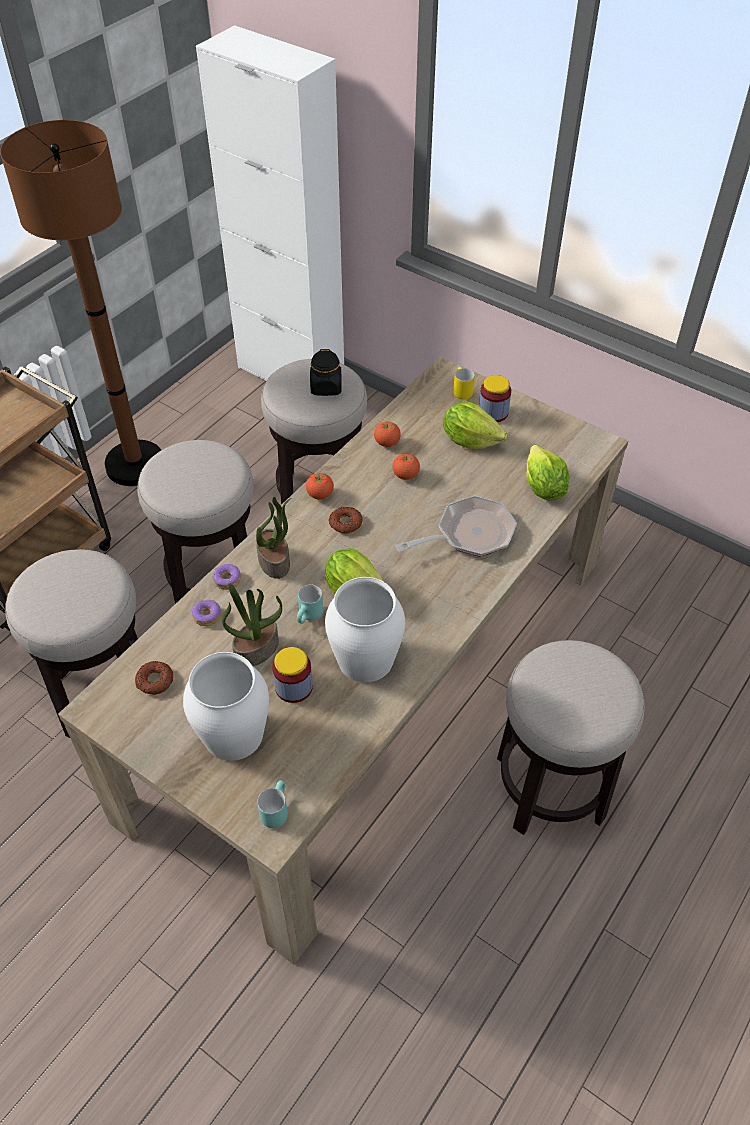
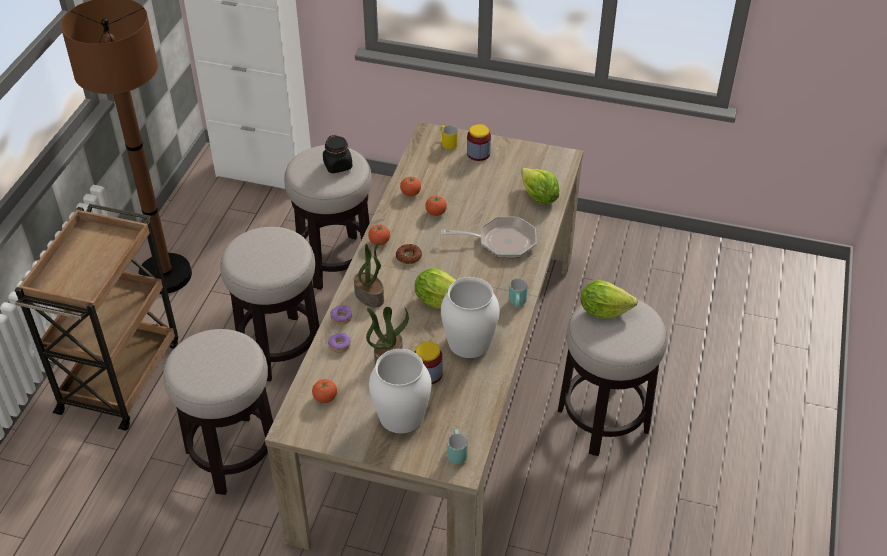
camera: 20 degrees left, 5 degrees down
donut [135,661,174,695] -> tomato [312,379,337,403]
turquoise mug [297,584,323,624] -> turquoise mug moved to [509,278,528,308]
frying pan [395,496,517,557] -> frying pan turned 45 degrees clockwise [441,217,537,258]
lettuce [443,401,507,449] -> lettuce moved to [581,280,638,319]

